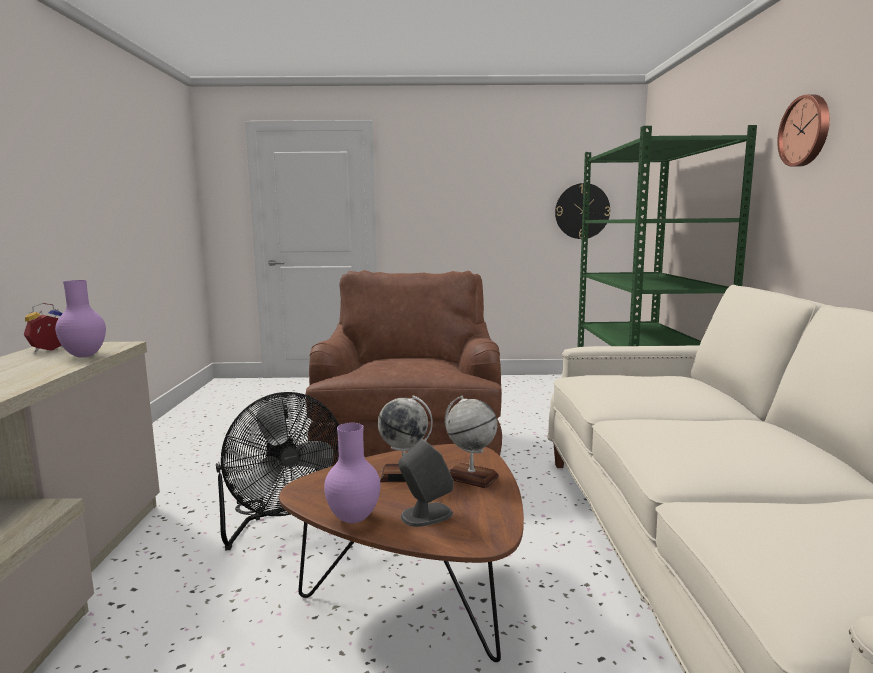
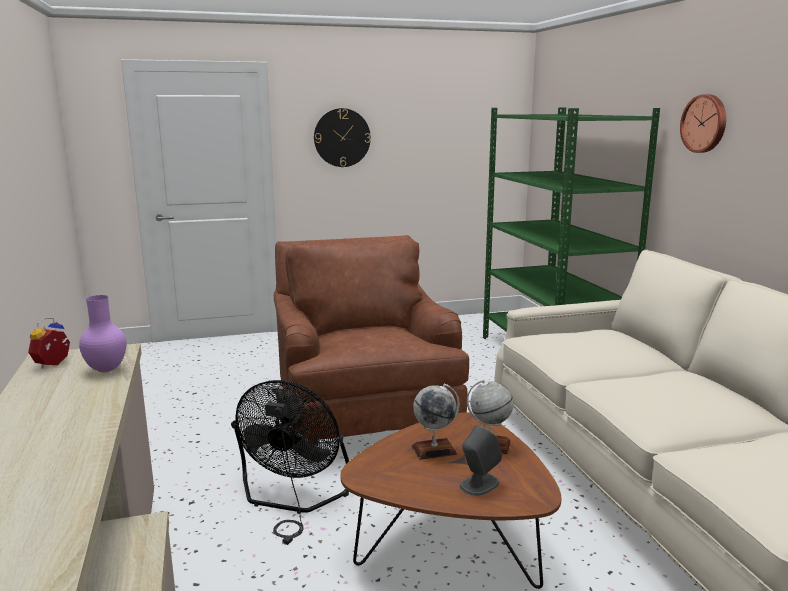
camera: 15 degrees left, 5 degrees up
black fan [216,392,339,550] -> black fan turned 120 degrees counterclockwise [231,380,349,545]
purple vase [324,423,380,523] -> none
wall clock [555,183,610,239] -> wall clock moved to [314,108,371,167]

